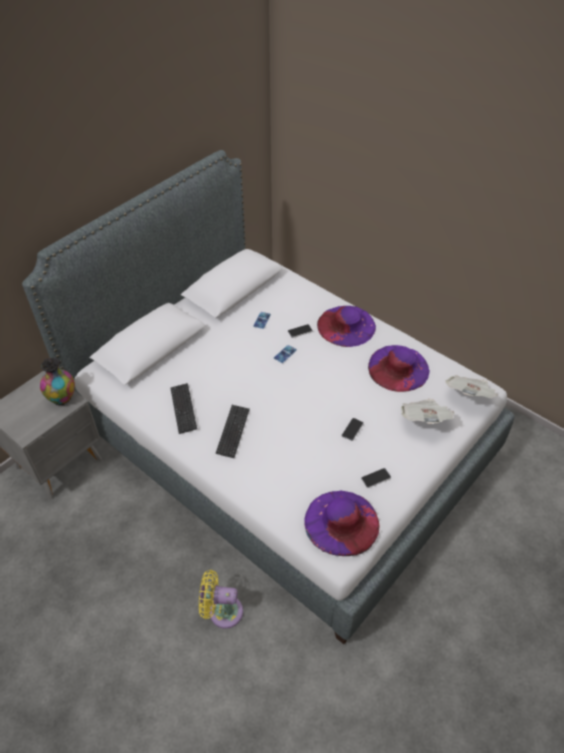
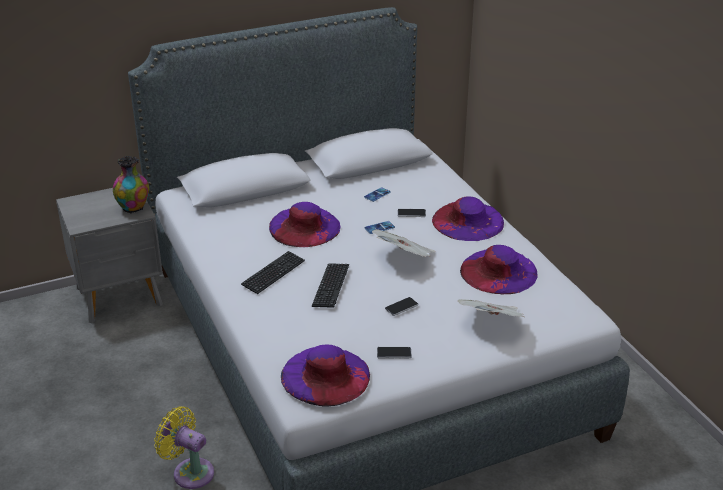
camera: 25 degrees right, 15 degrees down
keyboard [170,383,197,434] -> keyboard moved to [312,263,349,308]
newspaper [445,375,498,398] -> newspaper moved to [372,229,436,257]
none -> purple hat [269,202,341,247]

